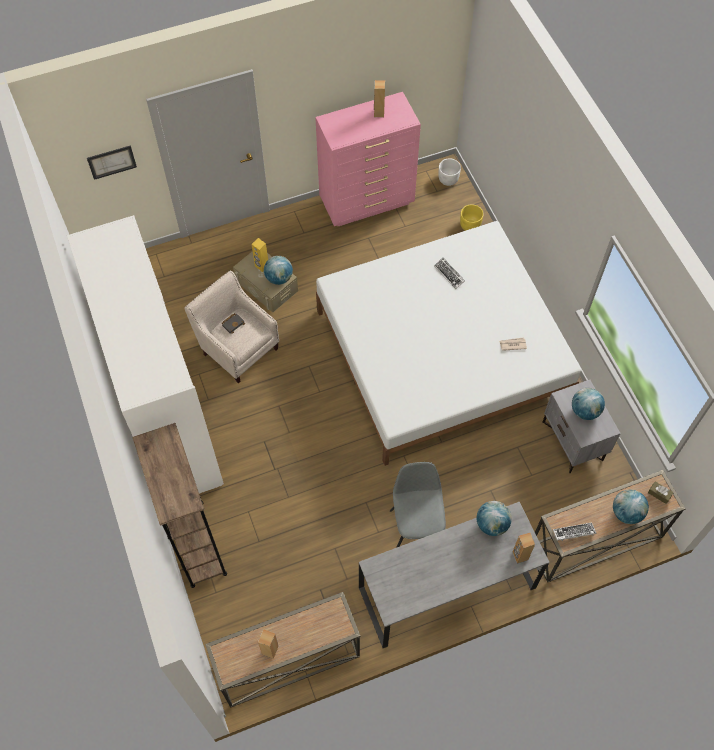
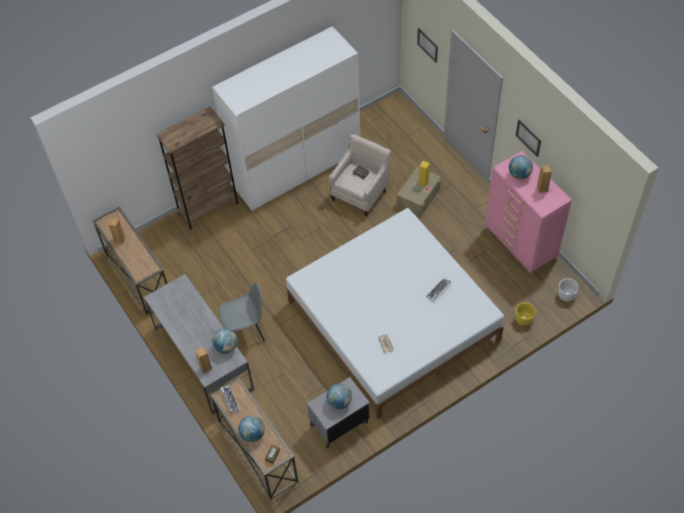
camera: 80 degrees right, 5 degrees down
globe [264,256,293,285] -> globe moved to [509,155,533,179]
none -> picture [516,120,541,157]

